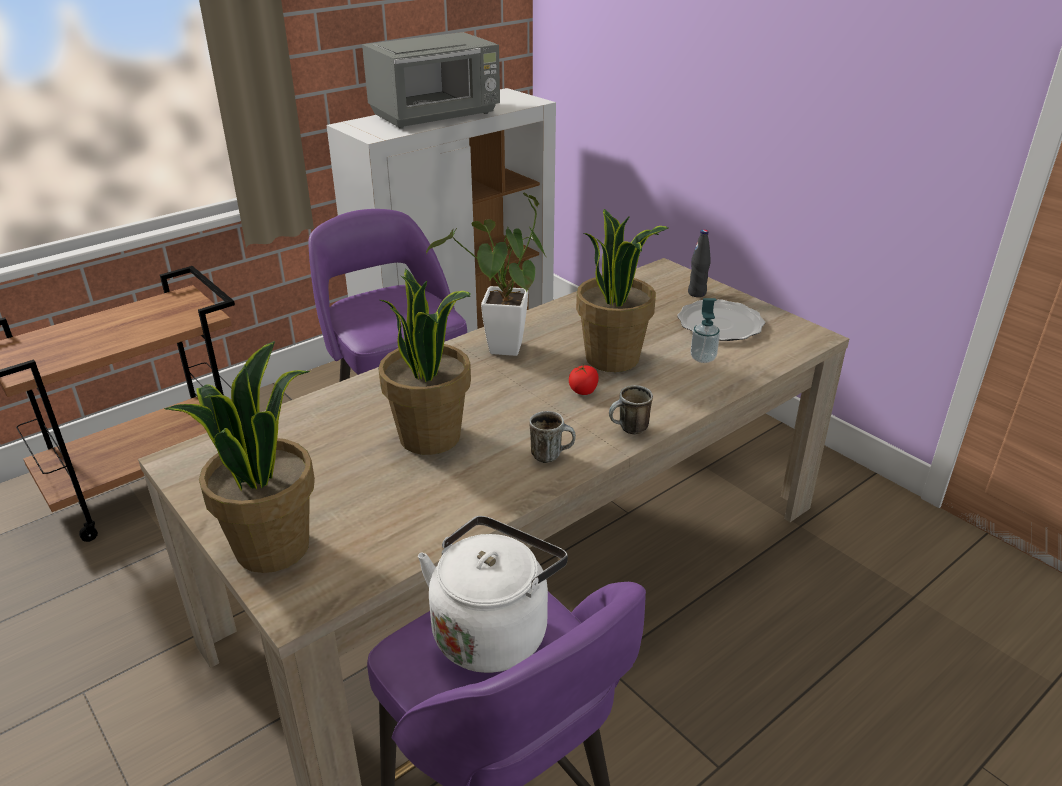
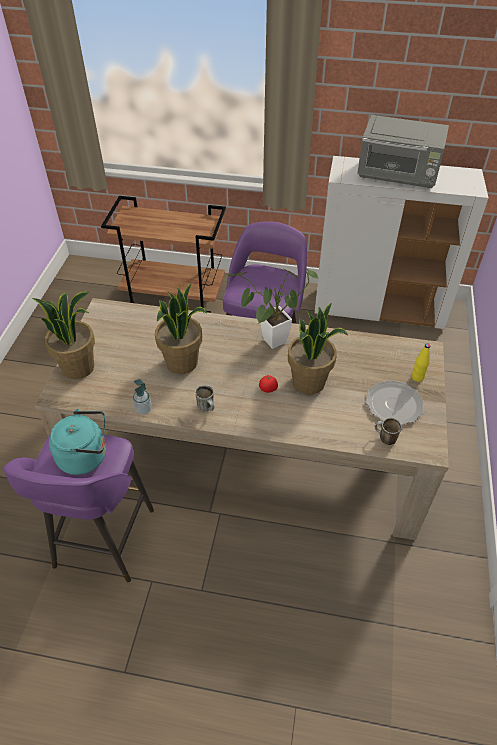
camera: 50 degrees right, 15 degrees up
white kettle [418,516,568,673] -> turquoise kettle [49,409,106,475]
mug [609,385,653,435] -> mug moved to [375,418,402,445]
black bottle [688,229,711,297] -> yellow bottle [411,344,430,382]
soap dispenser [690,298,720,363] -> soap dispenser moved to [133,379,152,415]

